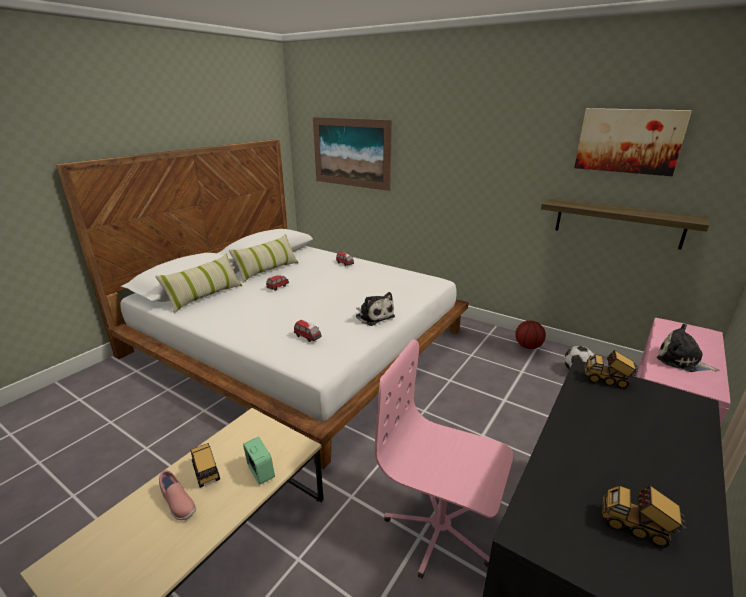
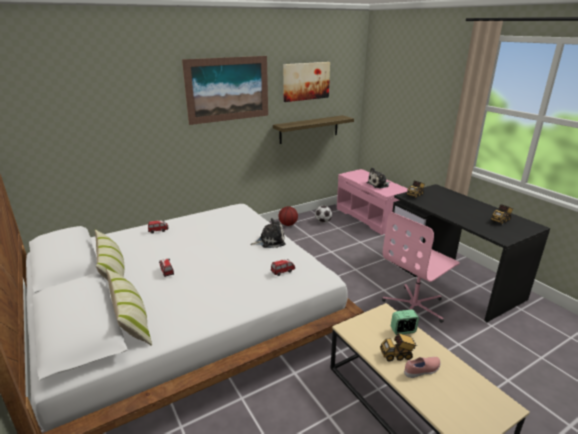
camera: 65 degrees left, 0 degrees up
picture [313,117,392,191] -> picture moved to [182,56,268,125]

